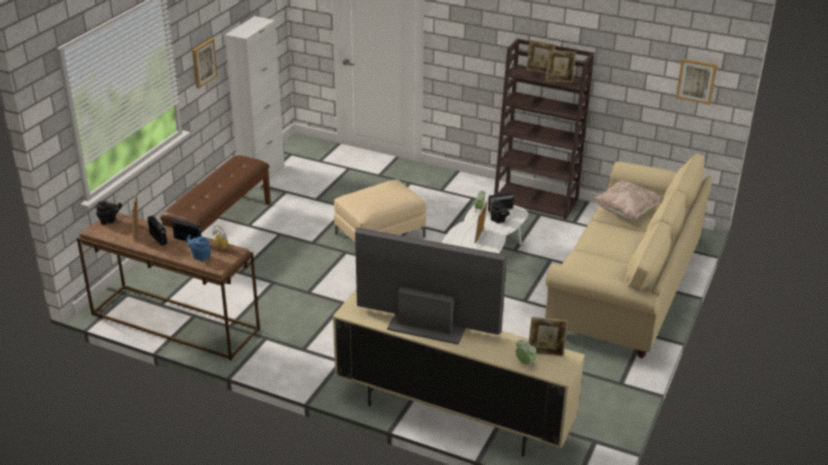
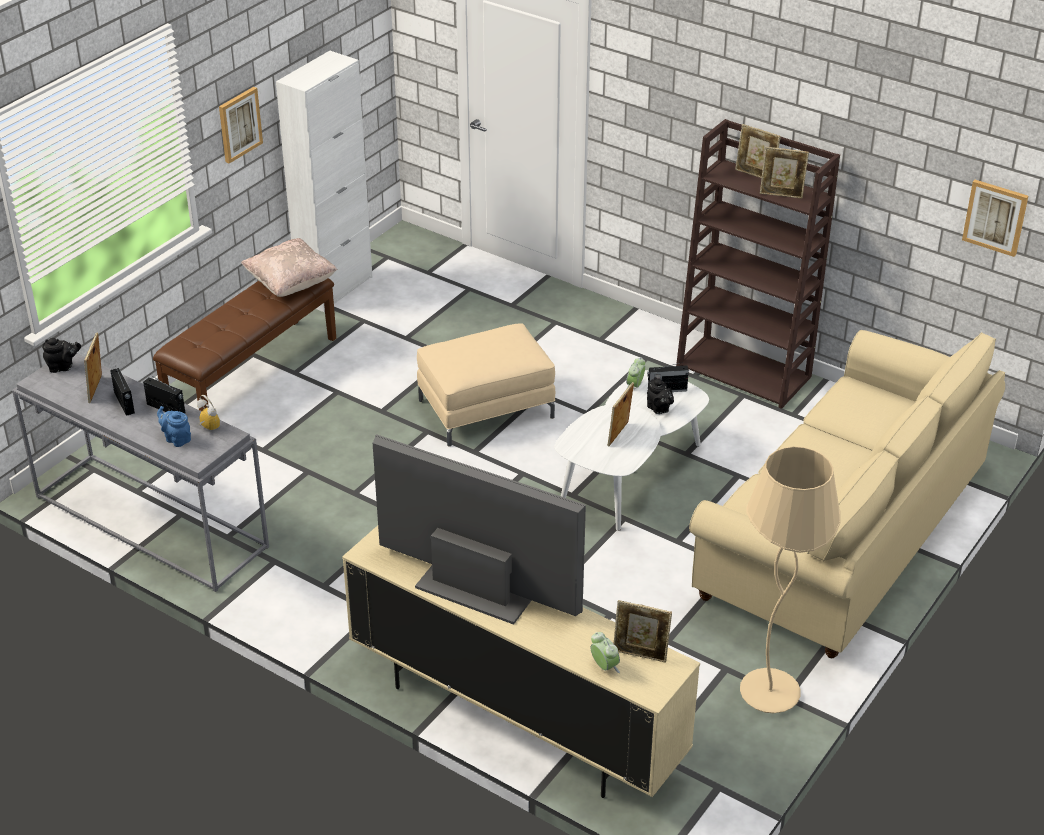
camera: 10 degrees right, 5 degrees up
brown console table [77,213,260,360] -> grey console table [12,353,269,592]
beige pillow [593,180,663,220] -> beige pillow moved to [241,238,338,297]
none -> beige floor lamp [740,446,841,713]

